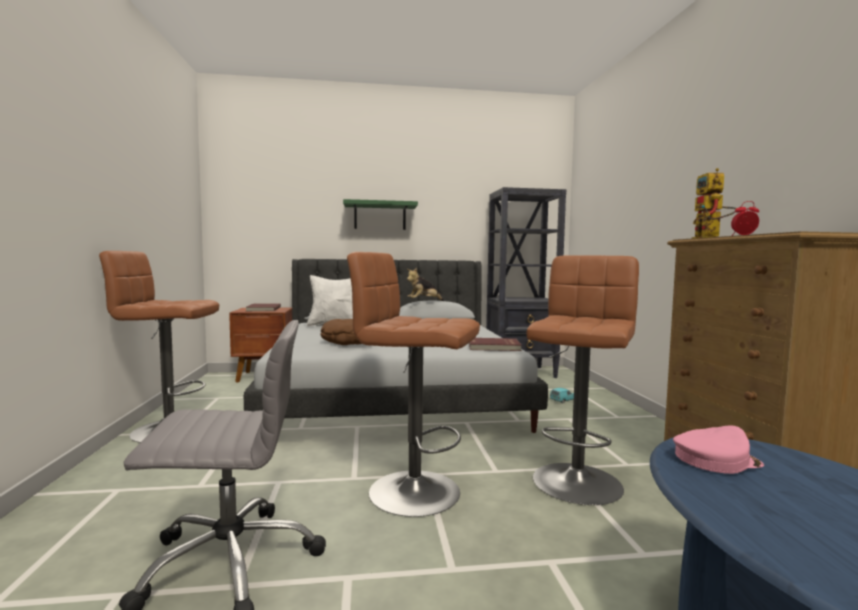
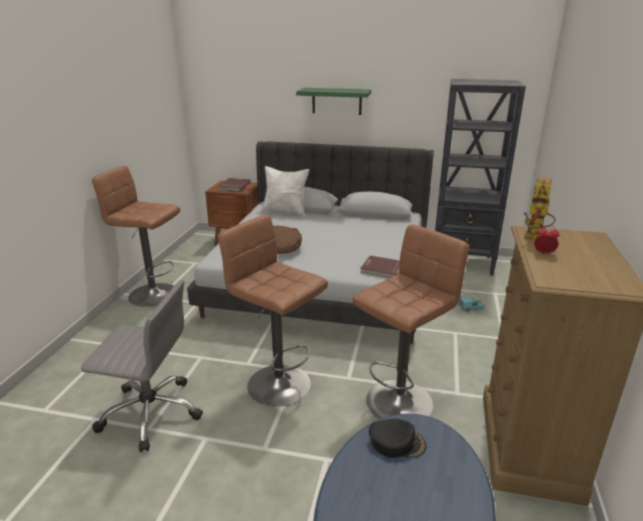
camera: 20 degrees right, 20 degrees up
plush toy [407,268,444,301] -> none
pink cap [673,426,764,474] -> black cap [369,419,426,458]

